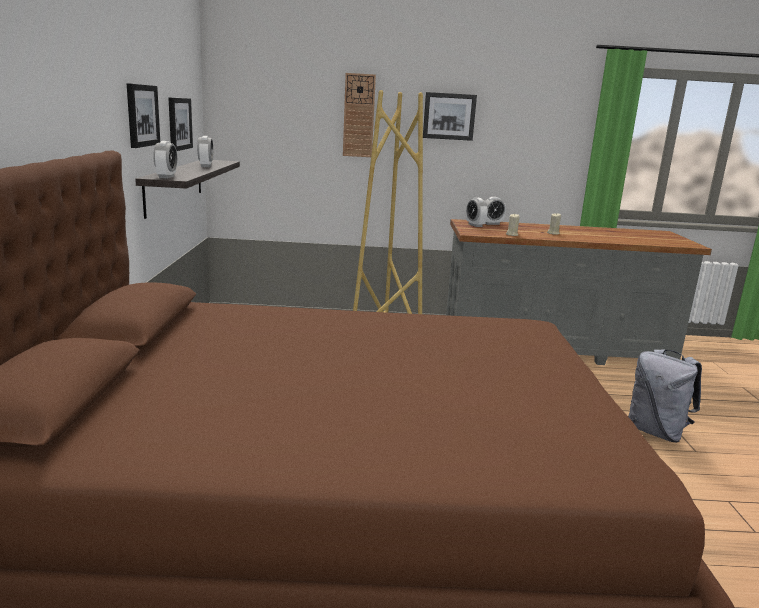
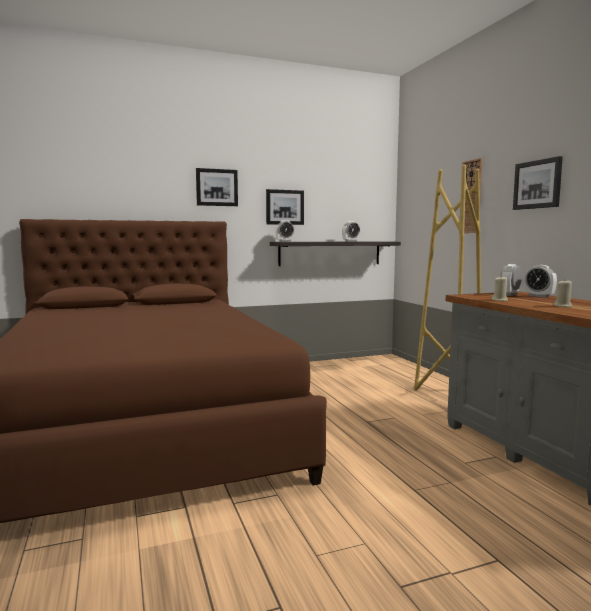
camera: 70 degrees right, 10 degrees down
picture [168,97,193,151] -> picture moved to [196,168,238,206]
grey backpack [628,349,702,442] -> none

